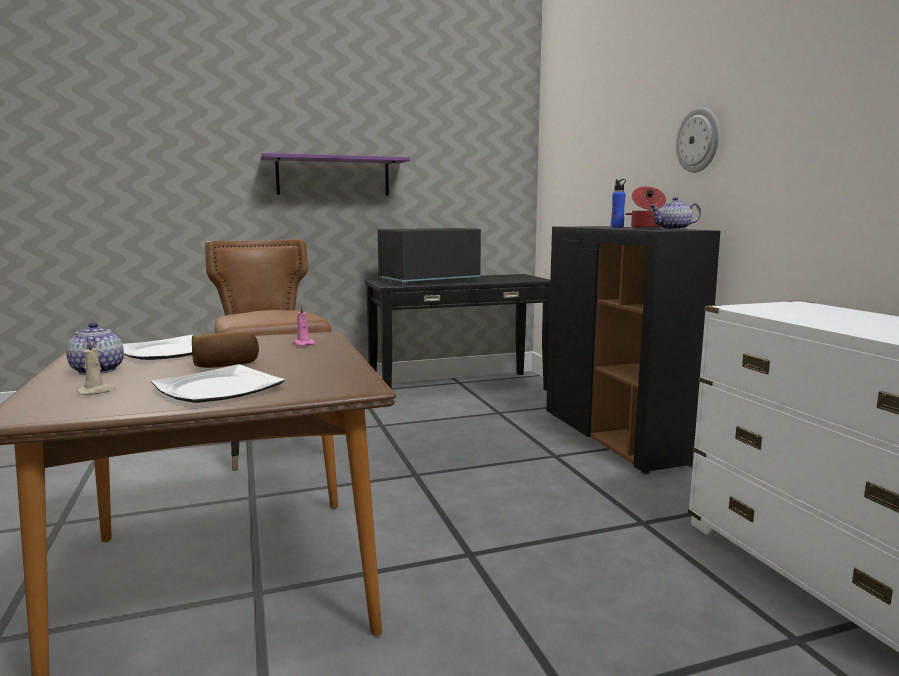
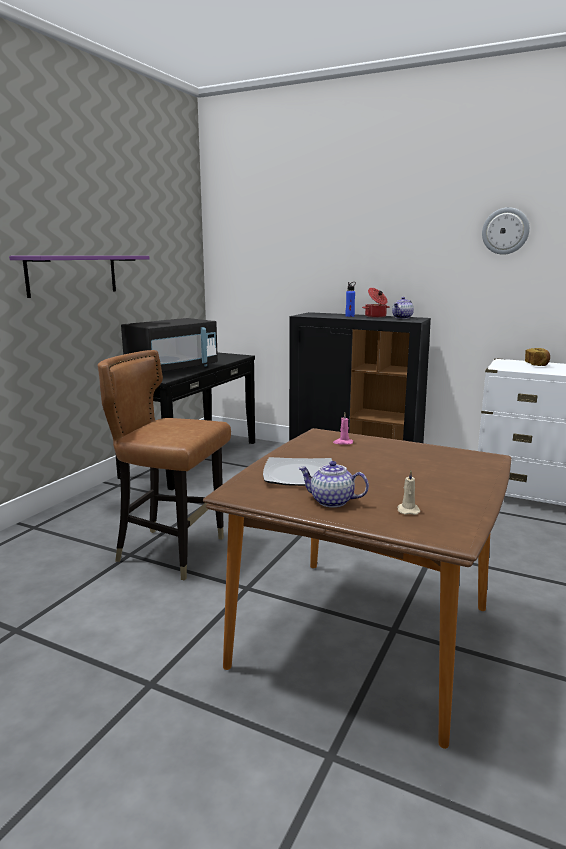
camera: 45 degrees left, 5 degrees up
plate [151,364,285,403] -> none
bread [192,331,259,368] -> bread moved to [525,348,550,366]
black microwave [378,228,481,286] -> black microwave turned 150 degrees counterclockwise [121,318,218,372]
wall clock [676,107,719,173] -> wall clock moved to [482,207,530,255]

